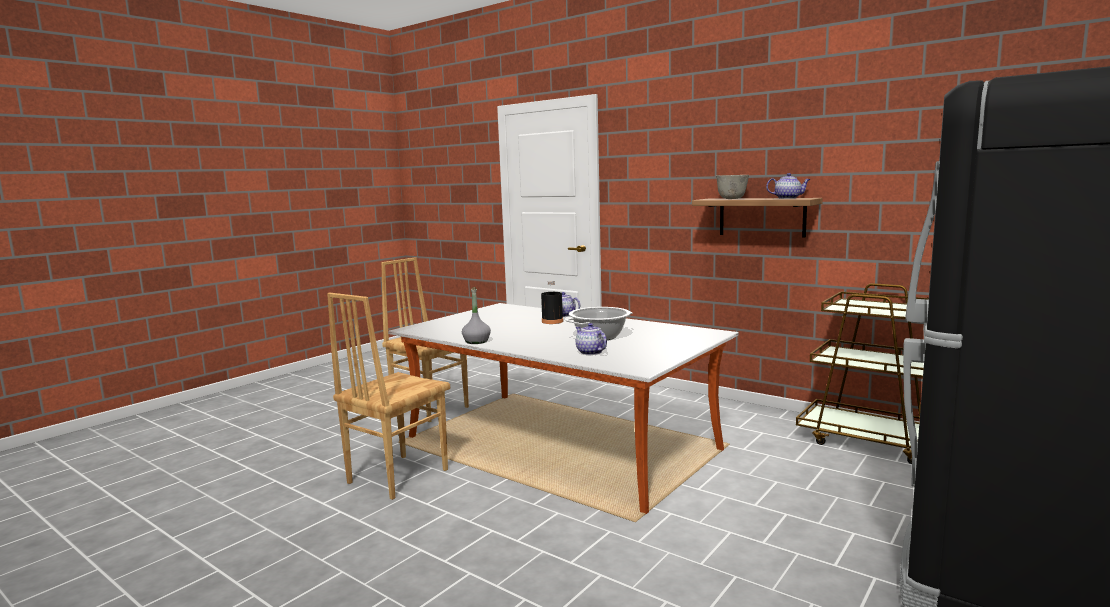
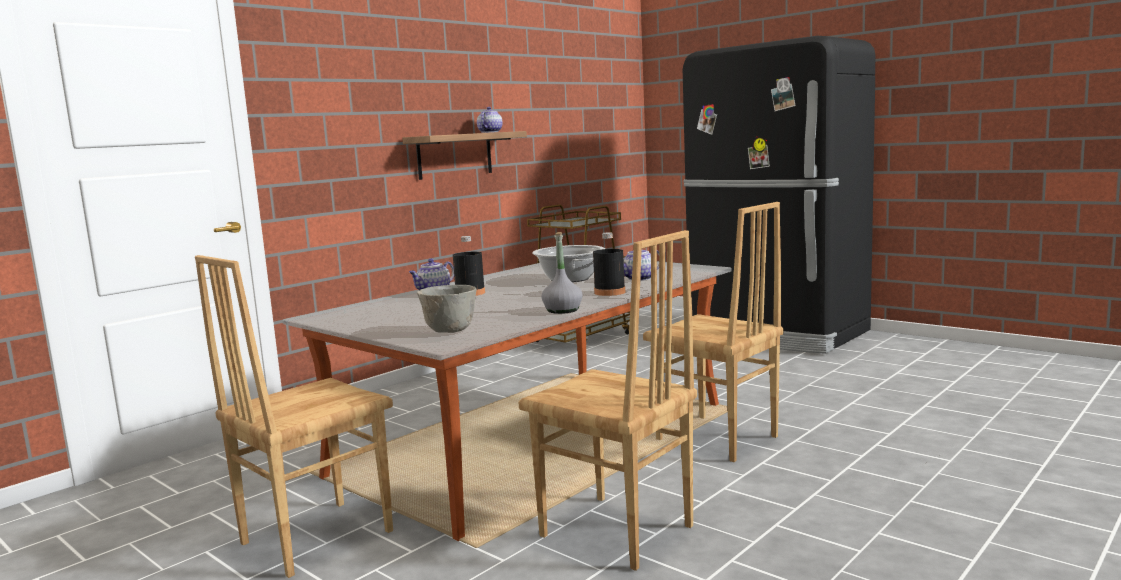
camera: 85 degrees left, 0 degrees up
grey bowl [716,175,749,199] -> grey bowl moved to [417,285,476,333]
none -> black bottle [593,232,625,296]
none -> brown chair [643,202,783,462]

